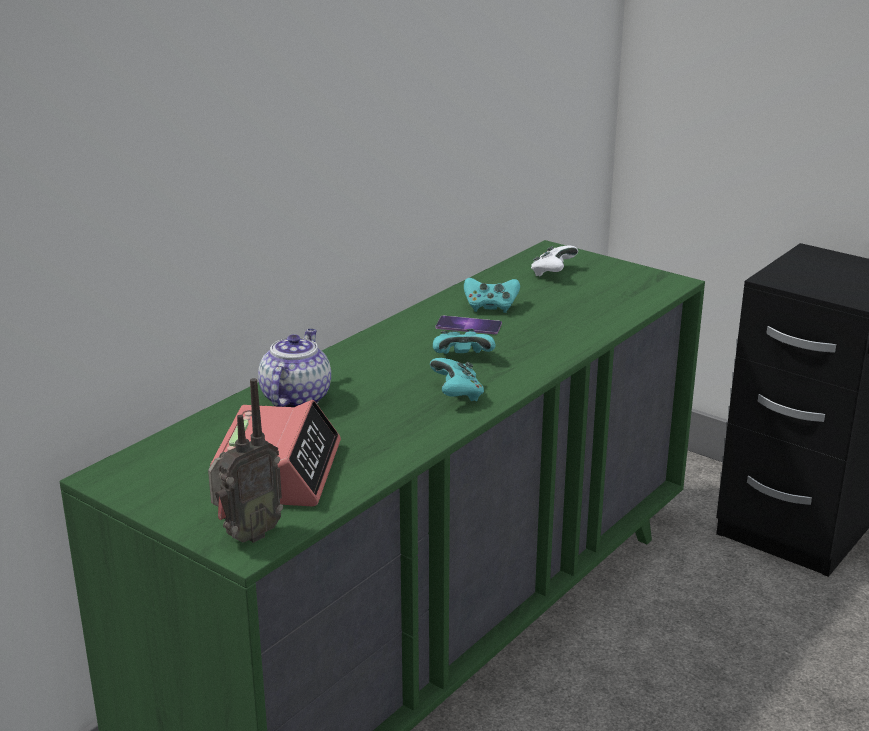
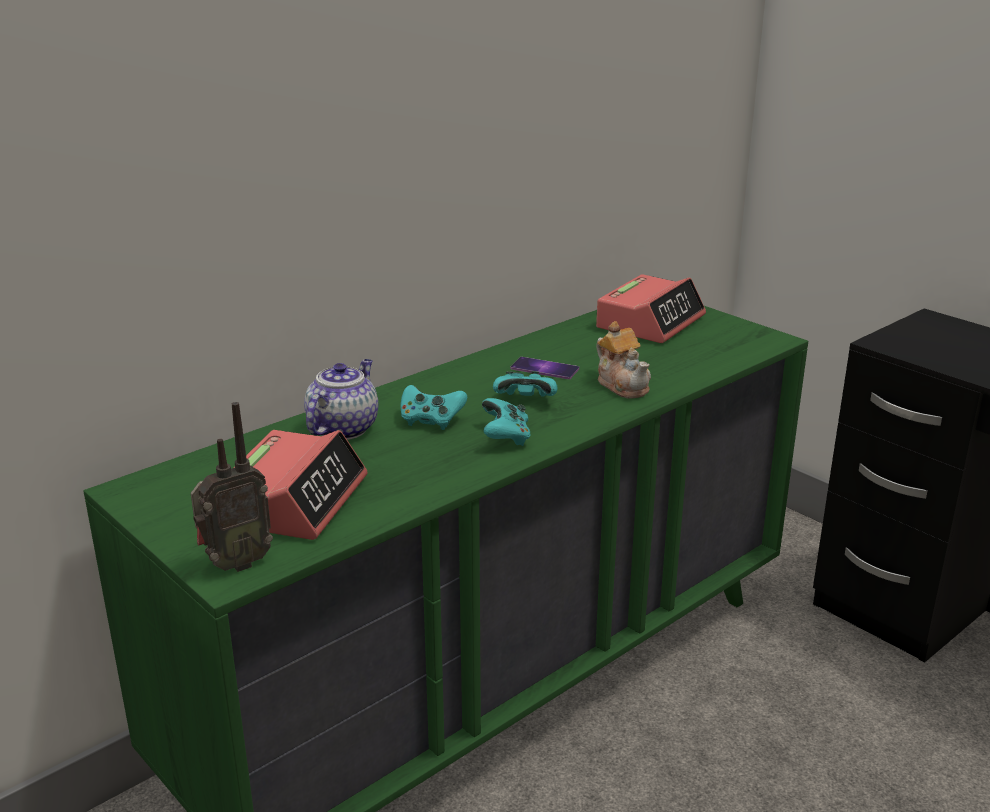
camera: 10 degrees right, 0 degrees up
turquoise game controller [464,278,520,313] -> turquoise game controller moved to [401,385,467,430]
white game controller [531,246,578,276] -> alarm clock [596,274,706,343]
none -> teapot [596,321,651,399]

